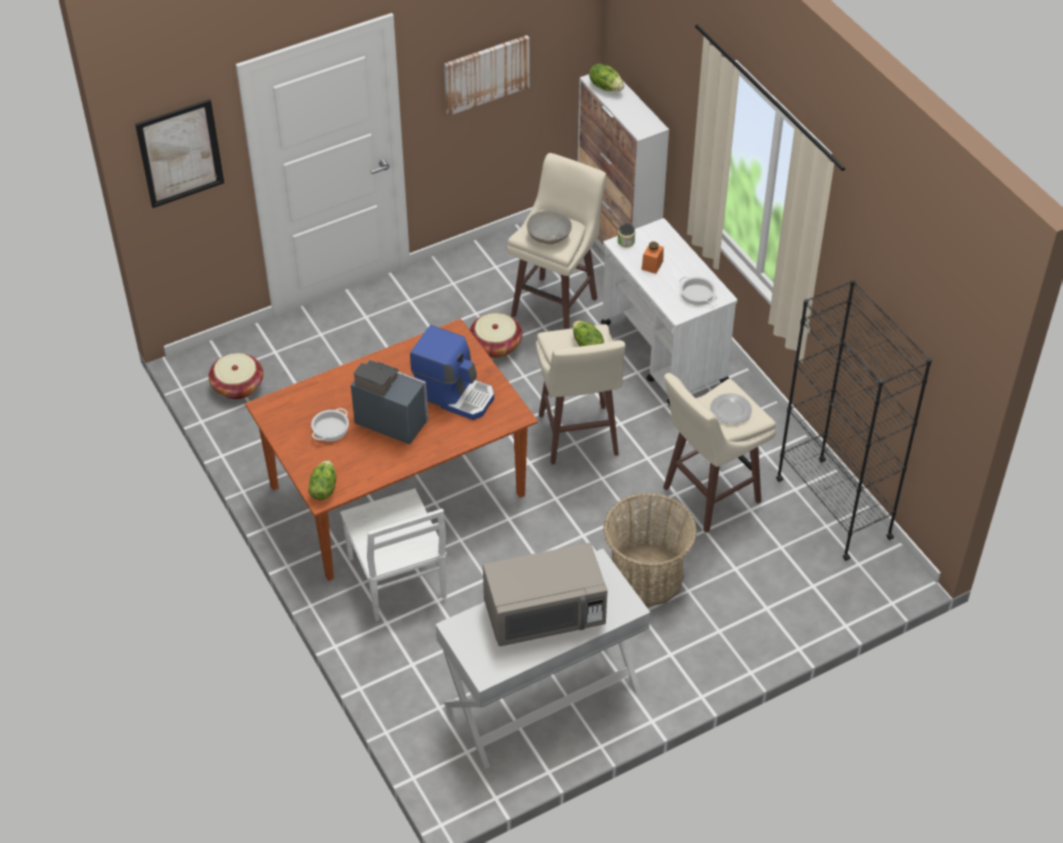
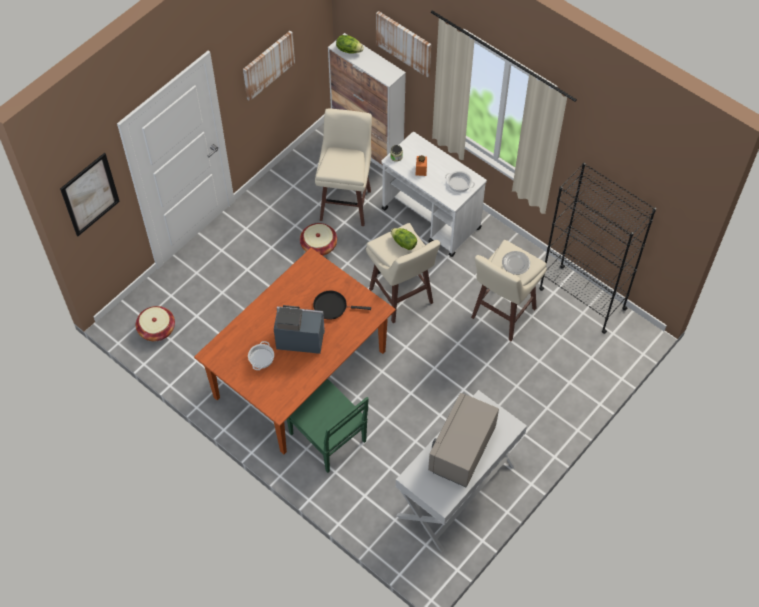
camera: 20 degrees left, 10 degrees up
lettuce [308,460,336,500] -> none
white chair [340,488,447,621] -> green chair [287,379,369,473]
coffee machine [410,325,494,420] -> black frying pan [313,291,371,320]
grey microwave [483,543,608,646] -> grey microwave turned 150 degrees clockwise [428,393,499,488]
grey bowl [527,210,572,244] -> none
basket [603,493,697,607] -> none
none -> picture [376,11,431,77]

